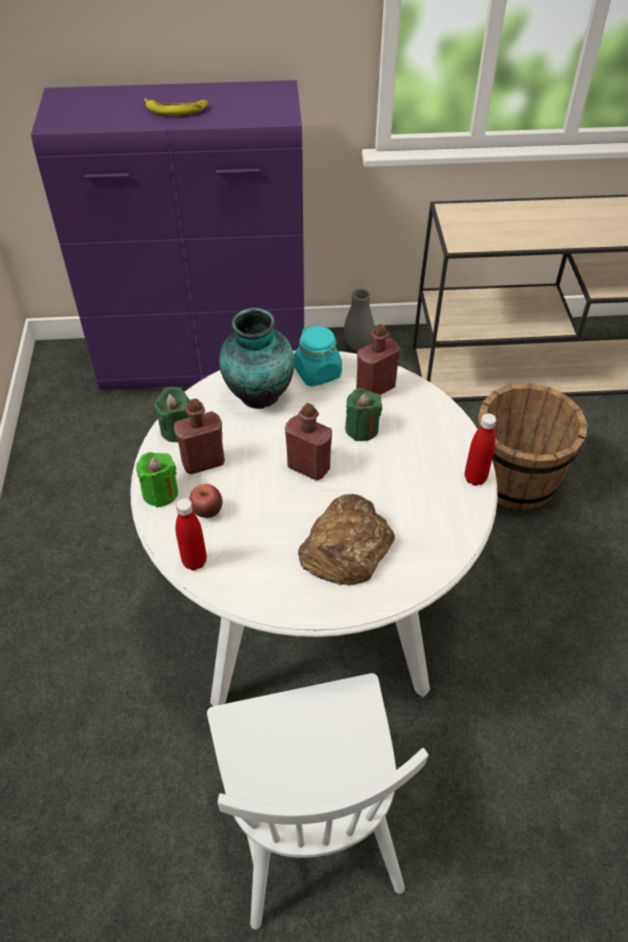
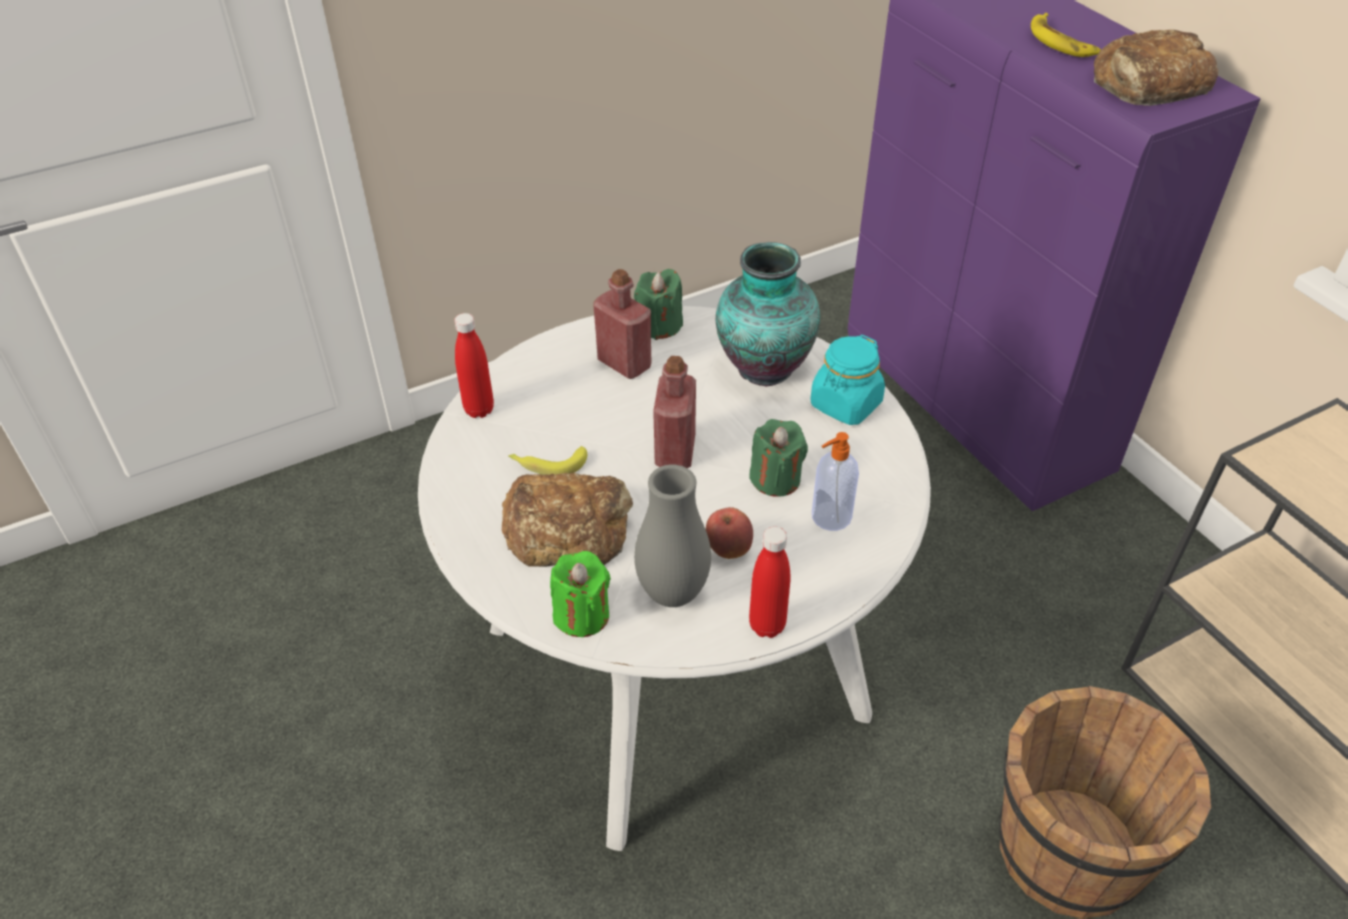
camera: 65 degrees right, 5 degrees down
green candle [136,452,178,508] -> green candle moved to [550,551,611,637]
apple [189,484,222,518] -> apple moved to [706,507,753,559]
white chair [207,673,429,930] -> none
grey vase [344,289,374,350] -> grey vase moved to [634,465,711,607]
red bottle [356,324,400,395] -> none
none -> banana [508,446,587,475]
none -> soap dispenser [812,432,859,531]
none -> bread [1094,30,1218,106]

